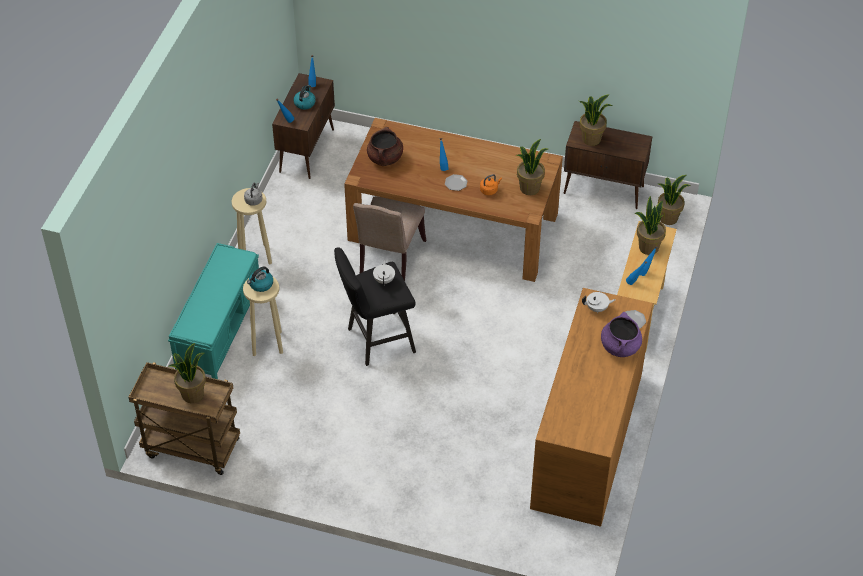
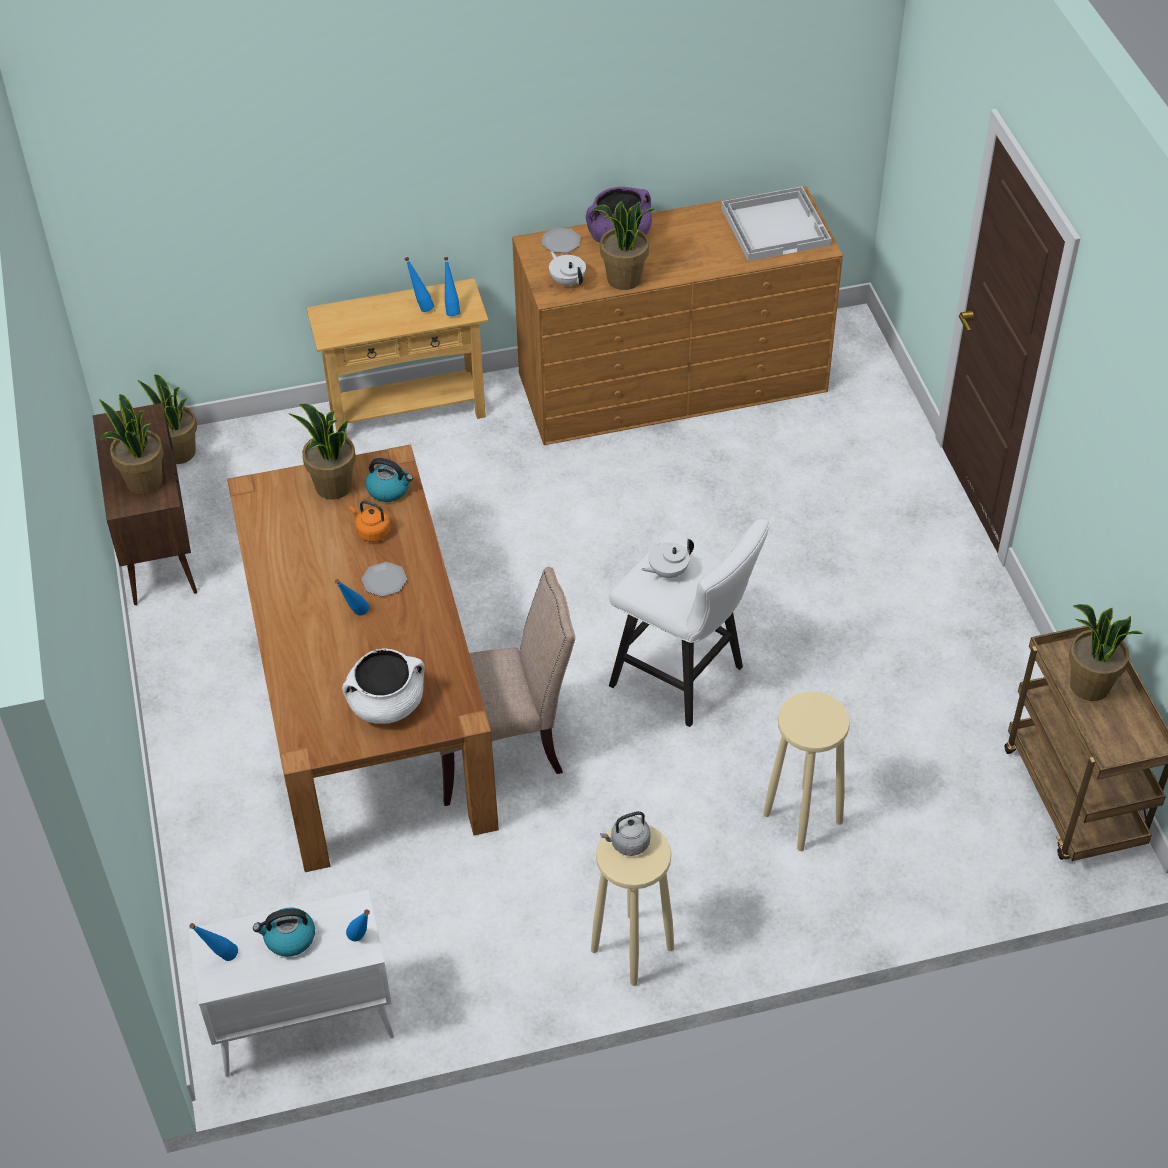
camera: 120 degrees left, 0 degrees up
turquoise bench [168,243,259,379] -> none
kettle [247,266,273,292] -> kettle moved to [365,458,413,502]
brown cabinet [272,73,335,179] -> white cabinet [188,889,394,1077]
black stool [334,248,416,366] -> white stool [609,519,770,727]
brown cooking pot [367,127,403,166] -> white cooking pot [342,648,425,724]
potted plant [635,196,666,255] -> potted plant moved to [592,201,654,290]
none -> white tray [721,186,831,261]

